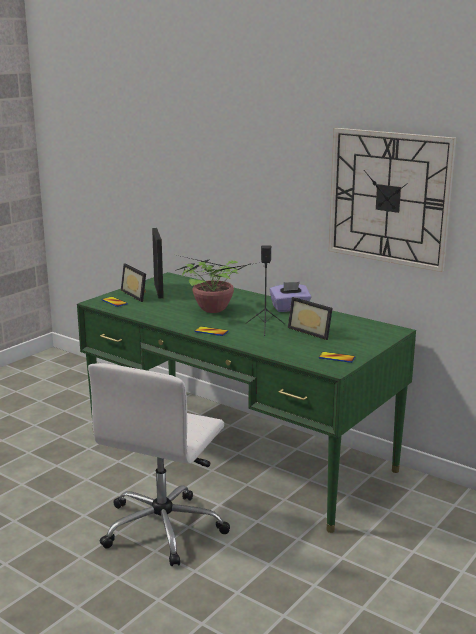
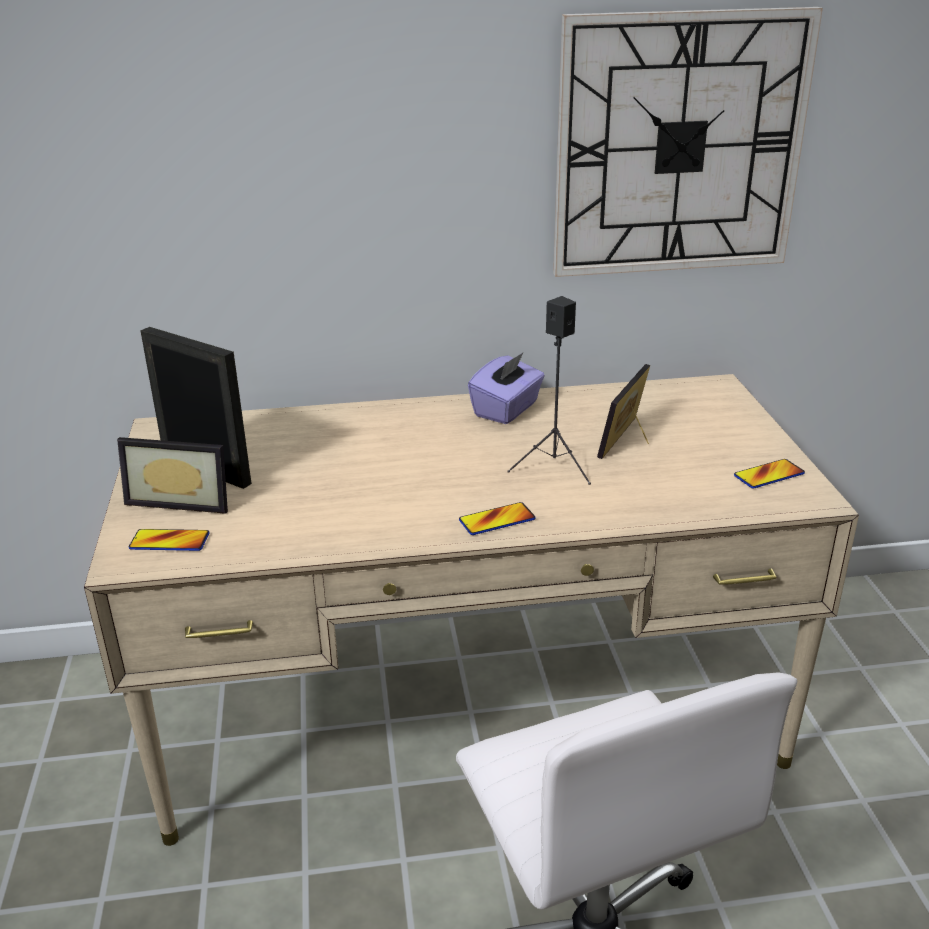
camera: 45 degrees left, 10 degrees up
green desk [77,272,416,533] -> beige desk [84,374,859,846]
potted plant [175,255,251,313] -> none
picture frame [288,297,333,340] -> picture frame turned 120 degrees clockwise [597,364,650,459]

